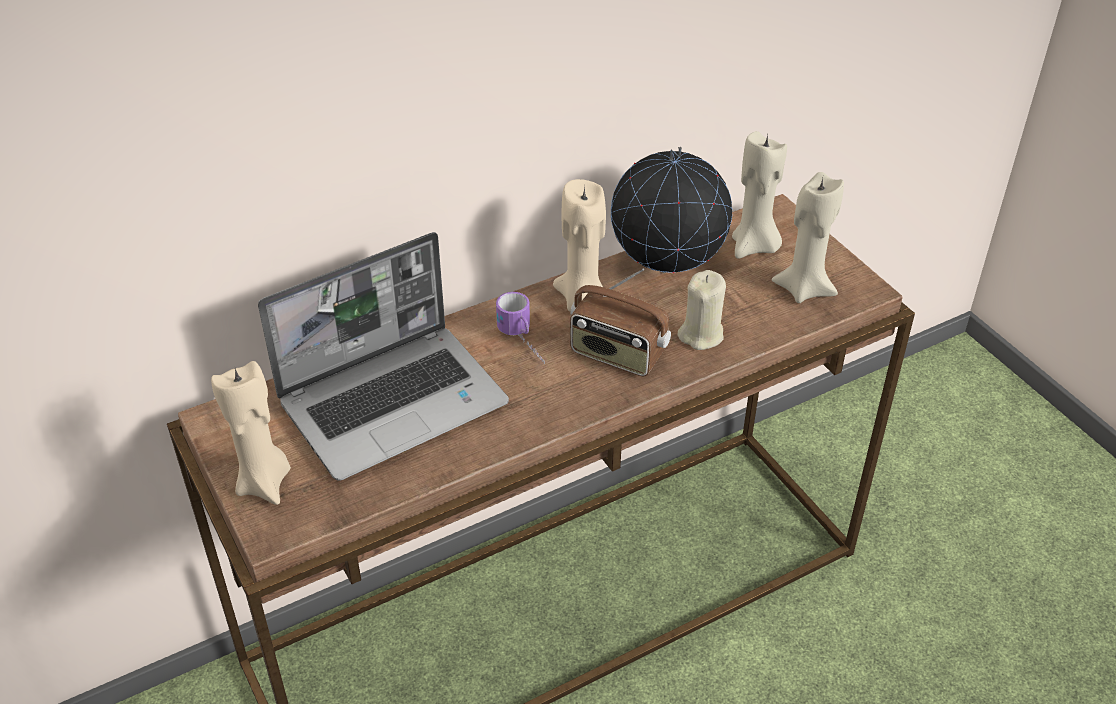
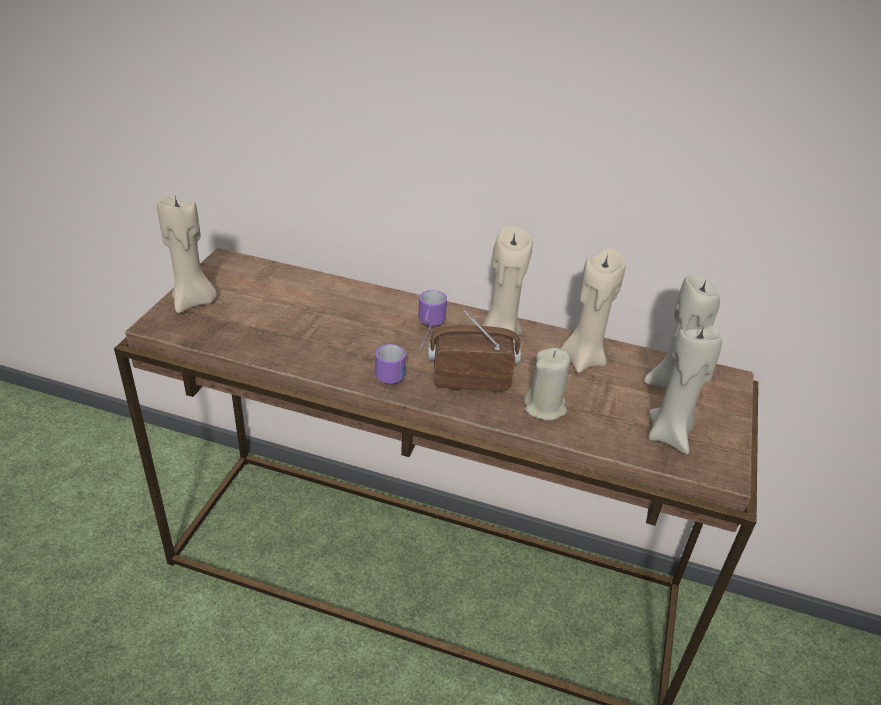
camera: 45 degrees right, 5 degrees down
laptop [258,232,509,481] -> none
radio [570,269,671,376] -> radio turned 105 degrees clockwise [428,310,521,391]
globe [611,147,732,273] -> beige candle [561,248,626,373]
none -> mug [375,343,406,384]

